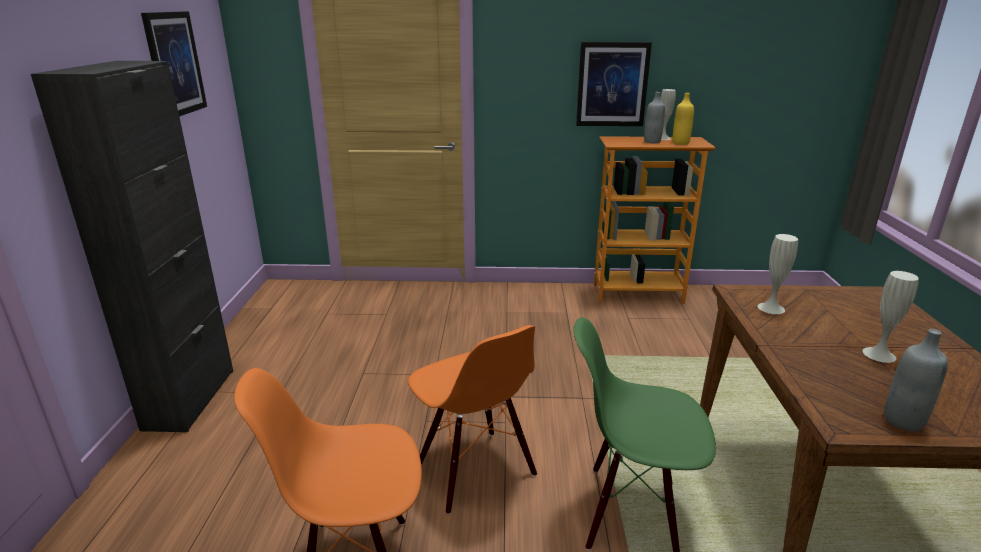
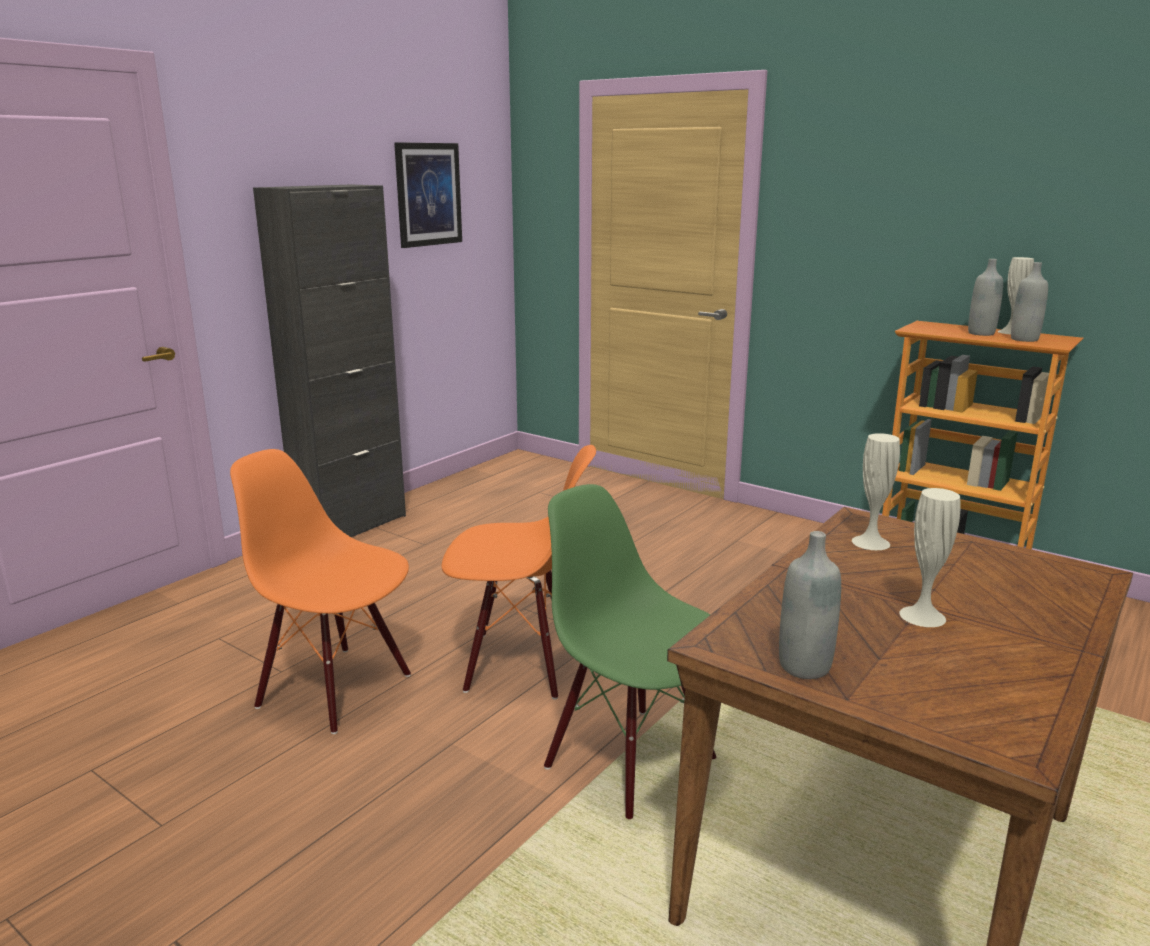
camera: 35 degrees right, 5 degrees down
orange chair [408,325,537,514] -> orange chair turned 90 degrees counterclockwise [442,445,596,700]
picture [576,42,652,126] -> none
yellow bottle [672,93,694,145] -> grey bottle [1011,262,1048,342]

